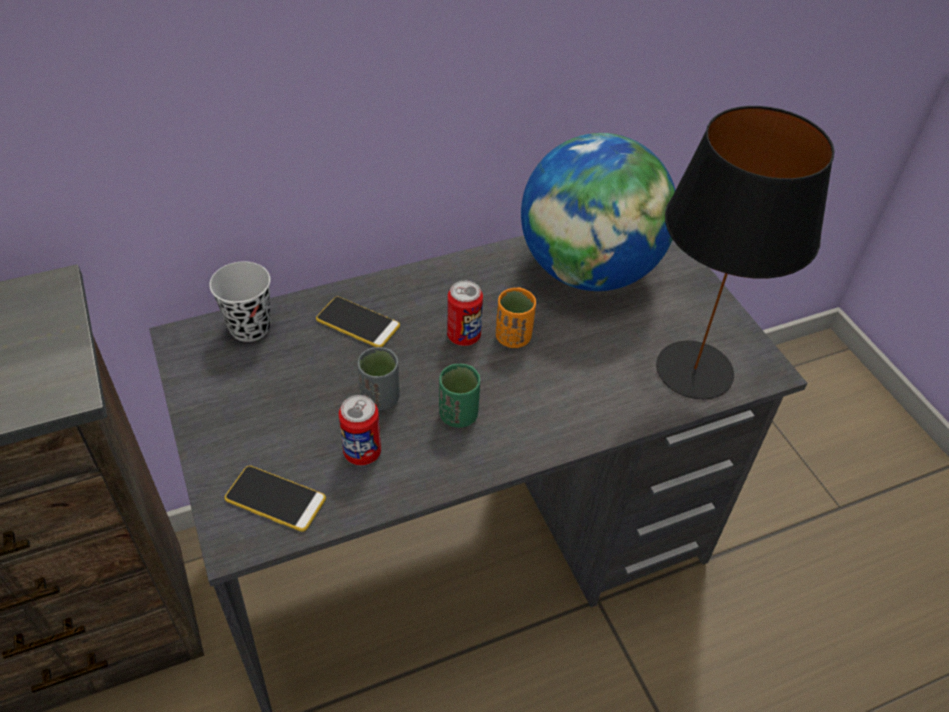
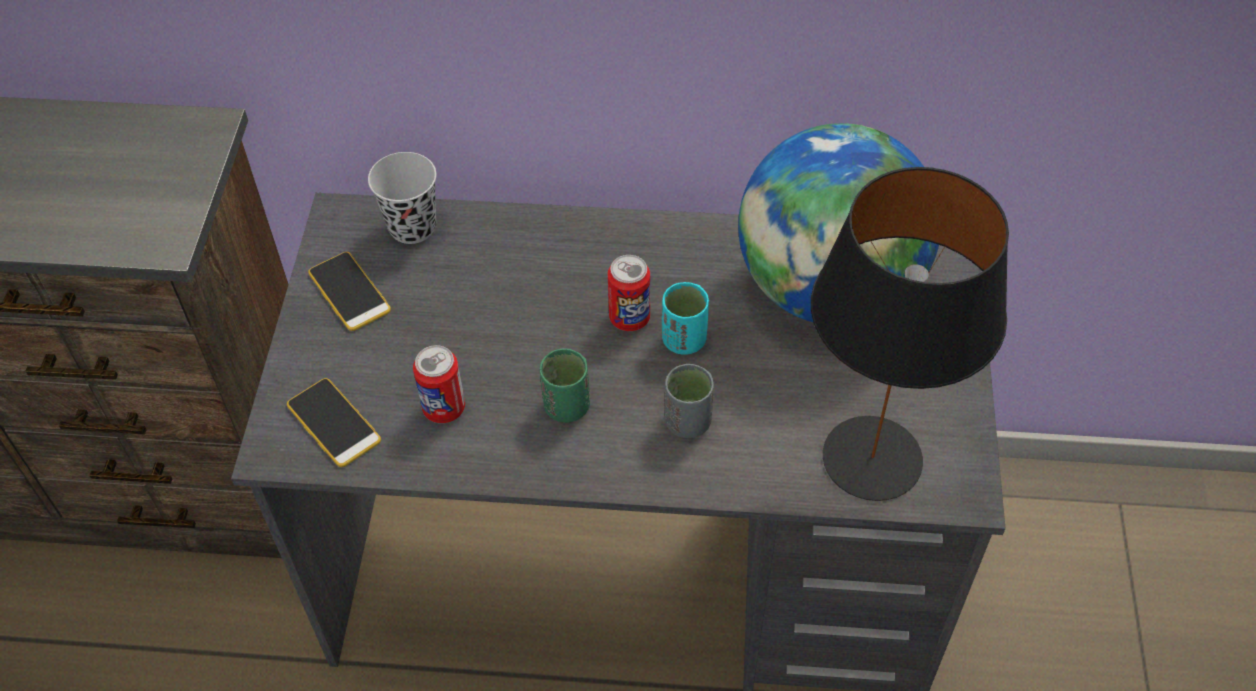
camera: 30 degrees right, 5 degrees up
phone [316,297,400,347] -> phone moved to [308,252,391,331]
grey cup [357,347,399,411] -> grey cup moved to [665,364,714,438]
orange cup [496,287,536,348] -> turquoise cup [662,282,709,355]

